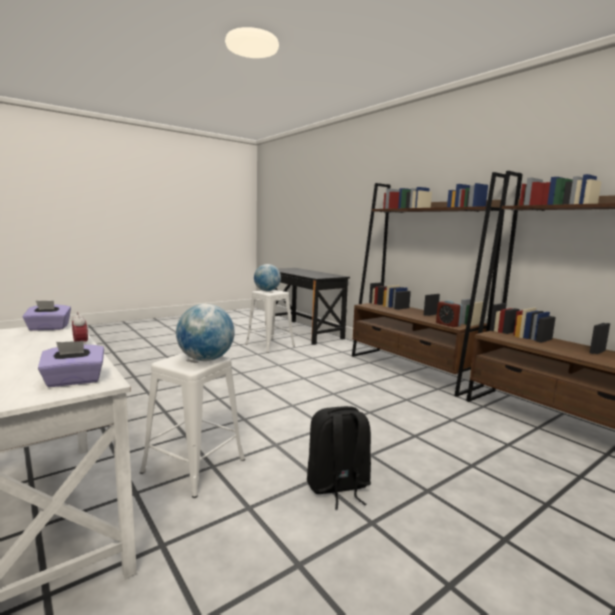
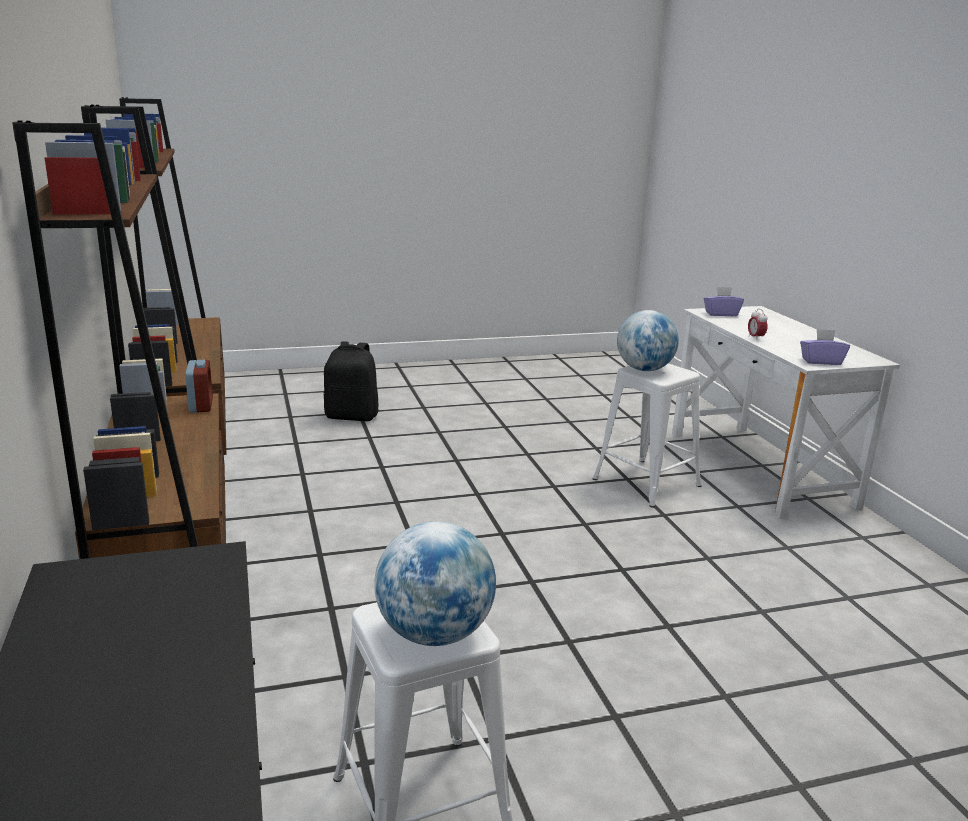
camera: 160 degrees left, 10 degrees up
black backpack [307,406,371,510] -> black backpack moved to [324,341,379,421]

